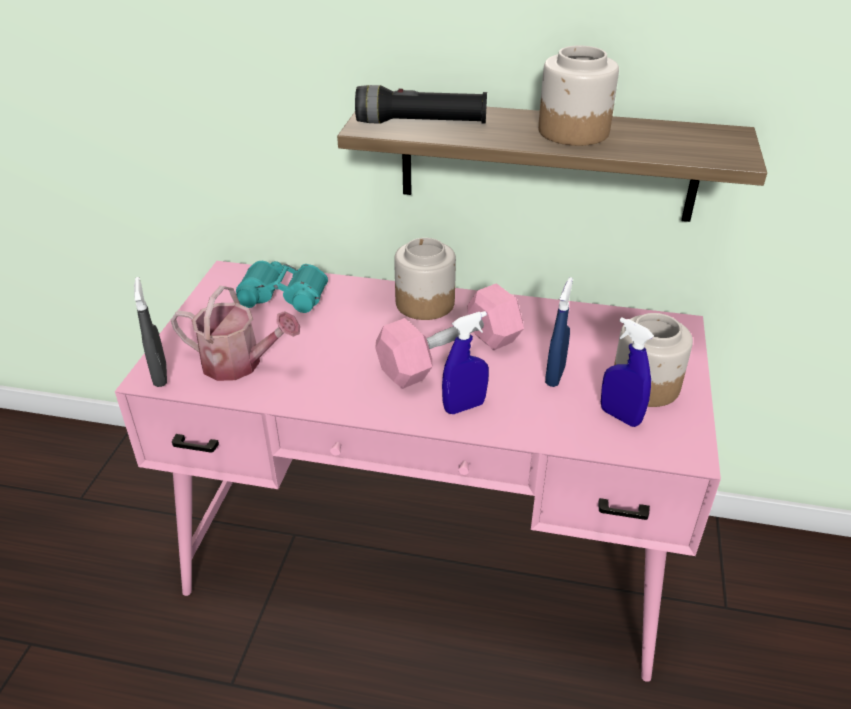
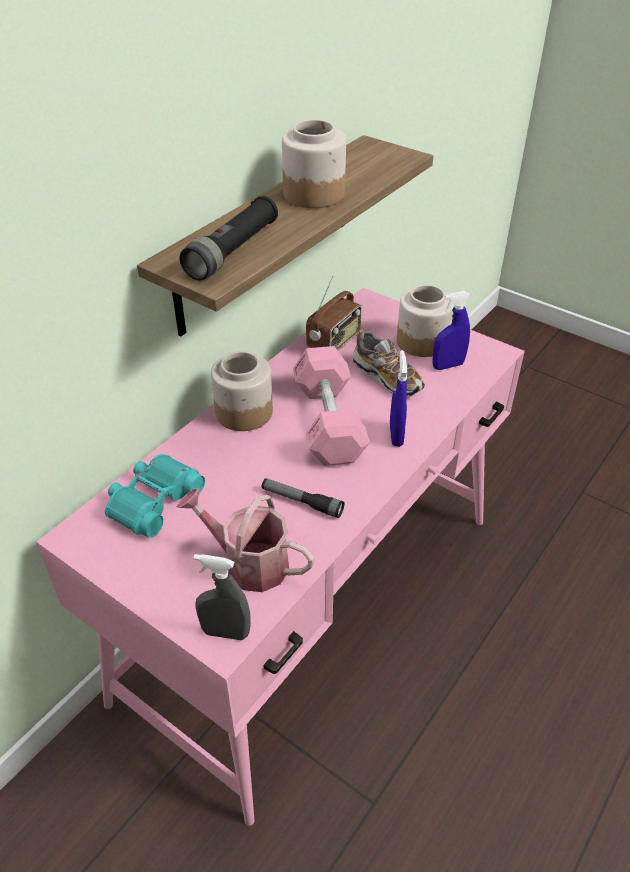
camera: 65 degrees left, 5 degrees up
watering can [171,286,300,381] -> watering can turned 105 degrees counterclockwise [177,488,314,592]
blue spray bottle [545,277,573,387] -> shoe [353,329,425,397]
none -> flashlight [262,478,345,518]
none -> radio [306,276,362,351]

